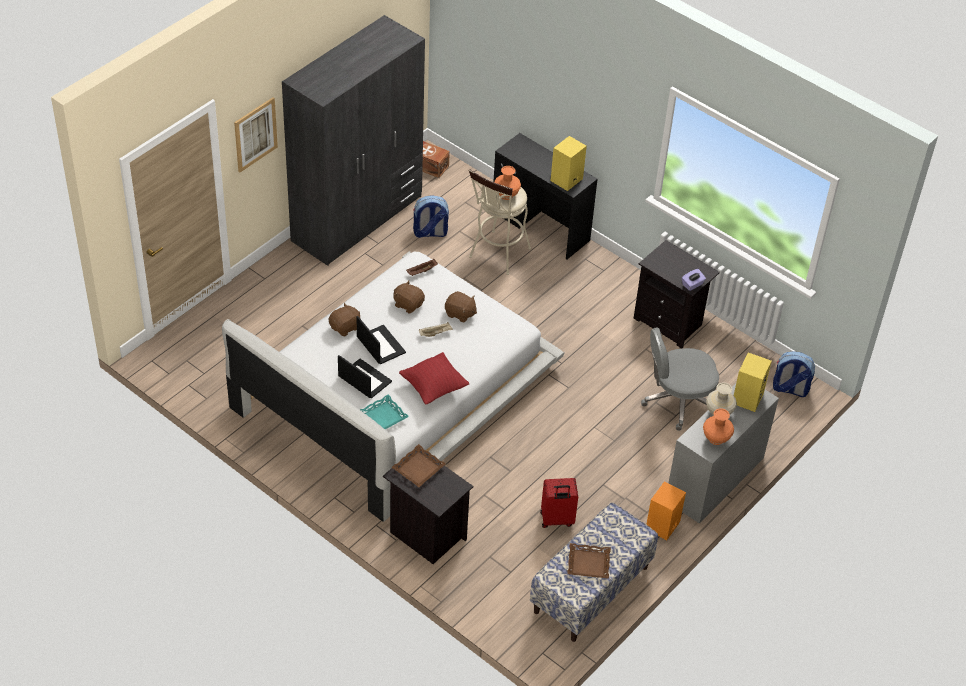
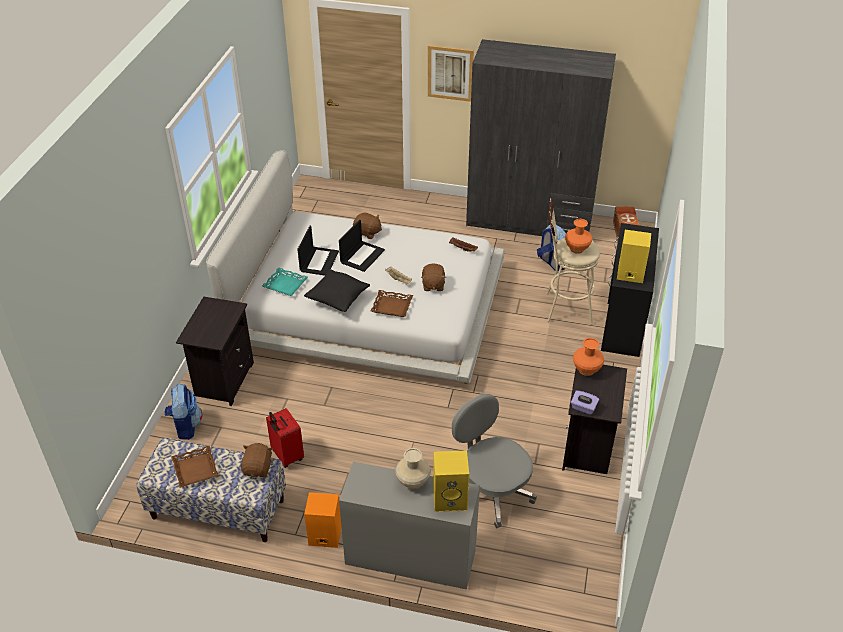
camera: 65 degrees right, 5 degrees down
brown tray [391,444,446,487] -> brown tray moved to [370,290,413,317]
brown plush toy [393,281,425,313] -> brown plush toy moved to [241,443,273,477]
red pillow [399,352,470,404] -> black pillow [304,269,370,312]
orange vase [703,408,734,445] -> orange vase moved to [573,338,604,376]
backpack [773,352,815,397] -> backpack moved to [165,384,203,440]

